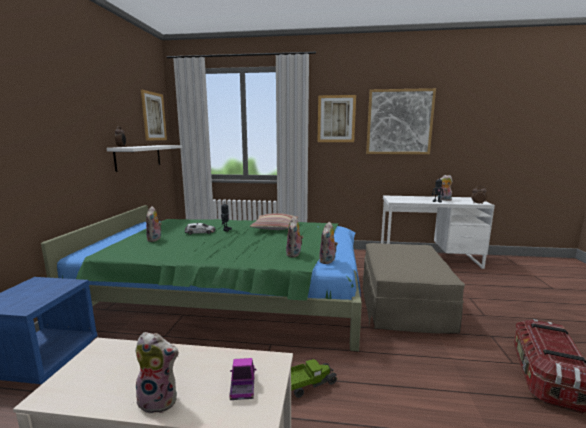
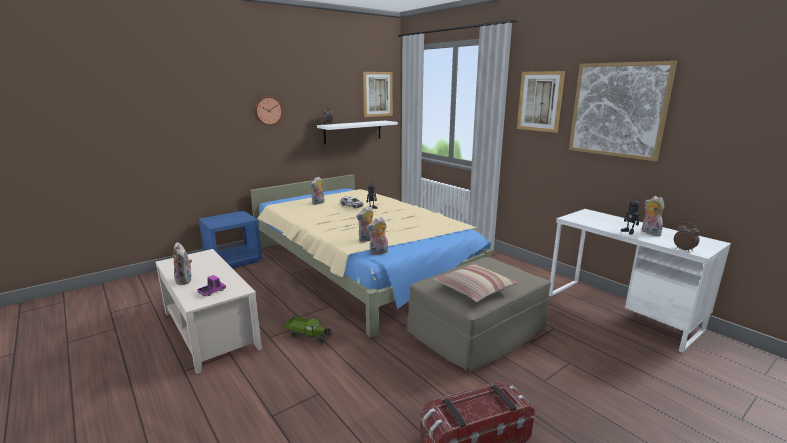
camera: 45 degrees right, 5 degrees up
green bed [41,205,362,351] -> beige bed [250,174,491,338]
pillow [250,213,298,230] -> pillow moved to [434,264,518,302]
none -> wall clock [254,96,283,125]

